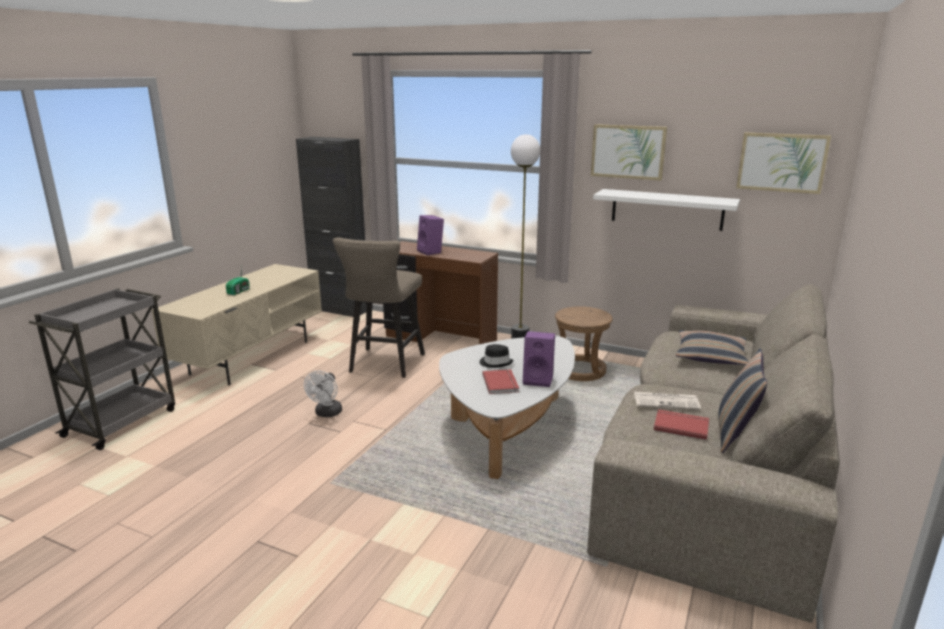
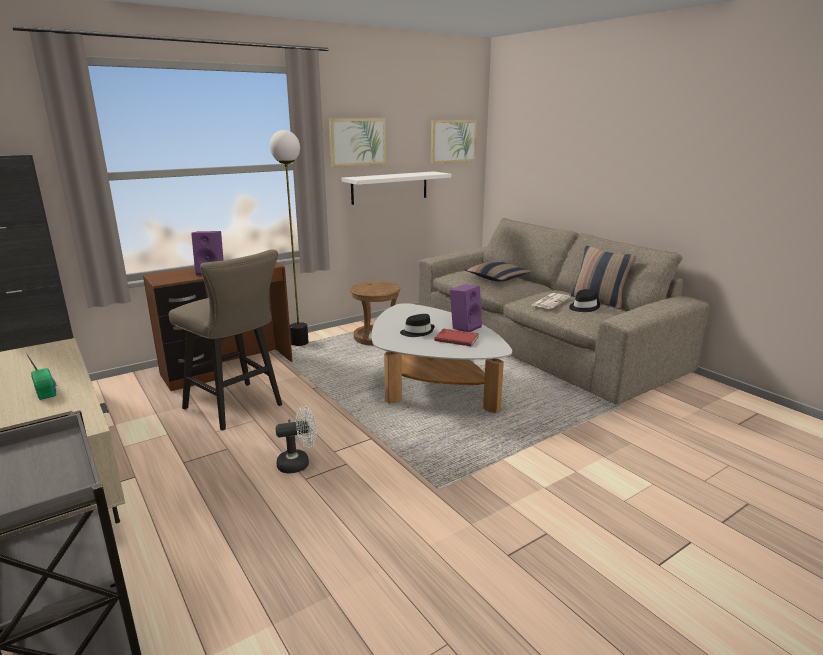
camera: 60 degrees left, 0 degrees up
white fan [304,371,342,417] -> white fan turned 60 degrees counterclockwise [275,406,317,474]
red book [654,409,709,440] -> black hat [569,289,601,312]

